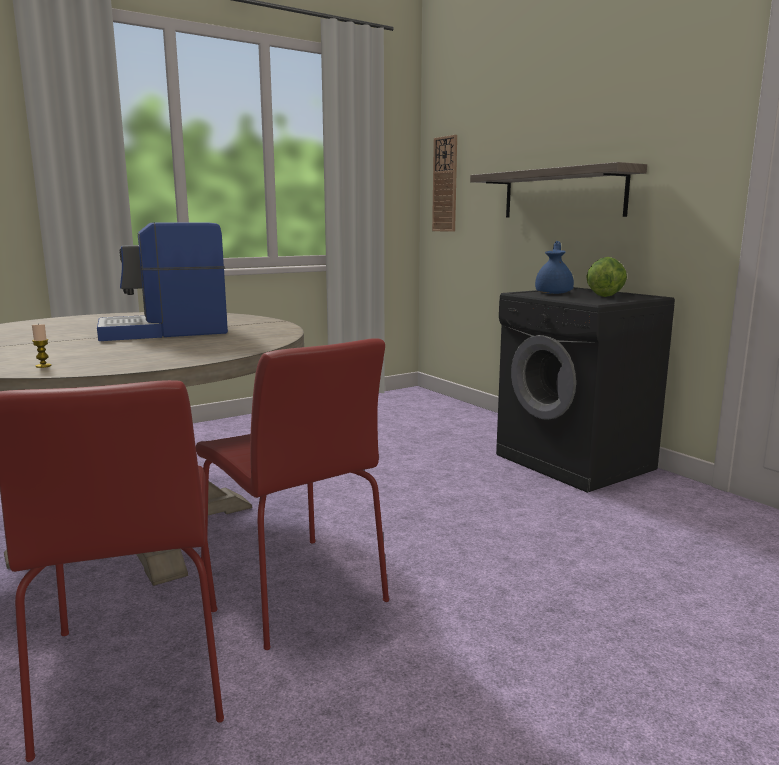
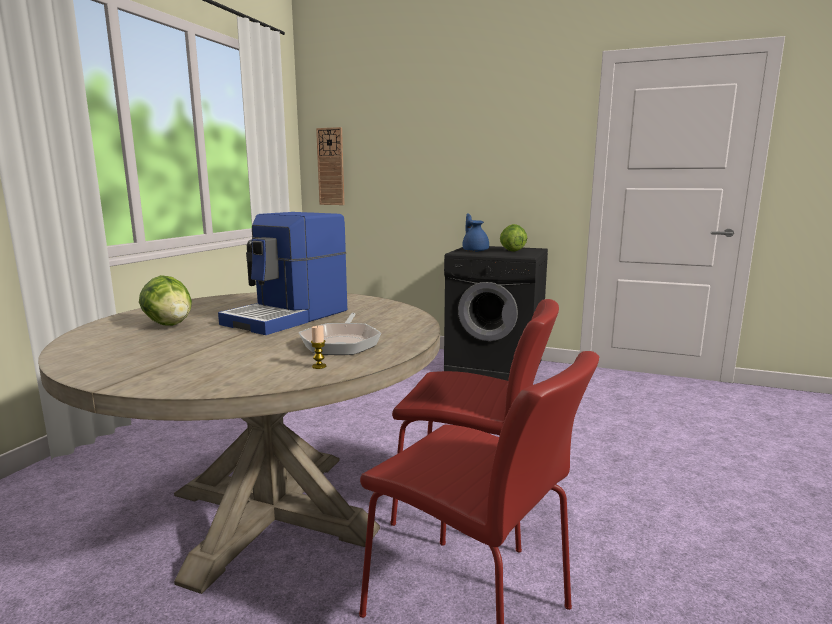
camera: 35 degrees left, 0 degrees up
shelf [470,162,647,218] -> none
none -> lettuce [139,275,192,326]
none -> frying pan [299,313,381,355]

